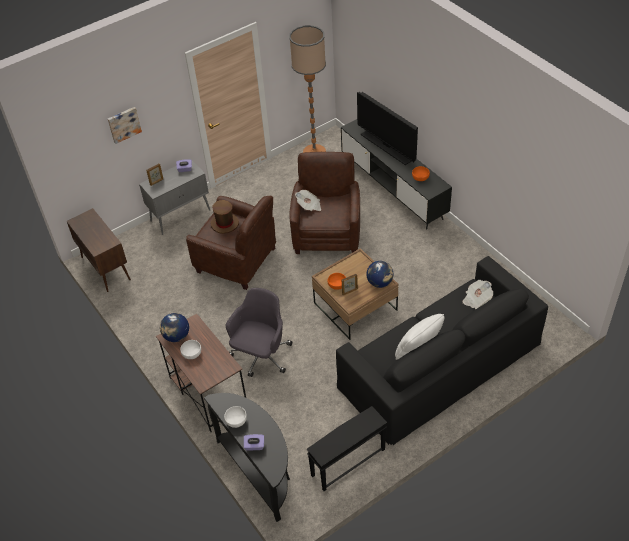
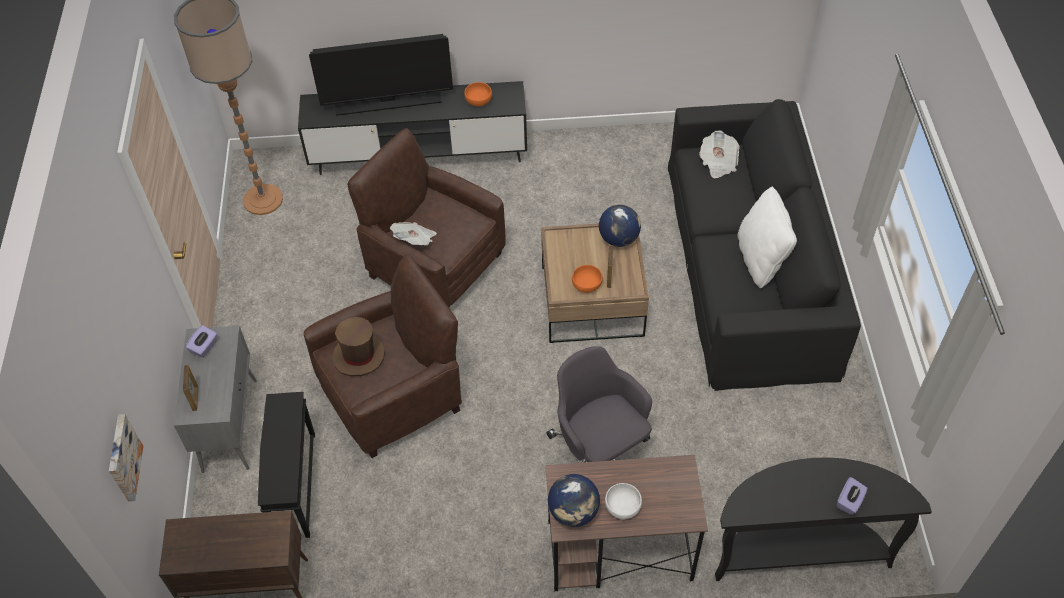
camera: 60 degrees left, 5 degrees up
picture [108,107,142,144] -> picture moved to [109,414,143,501]
white bowl [224,406,247,428] -> none
black side table [307,406,387,491] -> black side table moved to [258,392,315,538]

